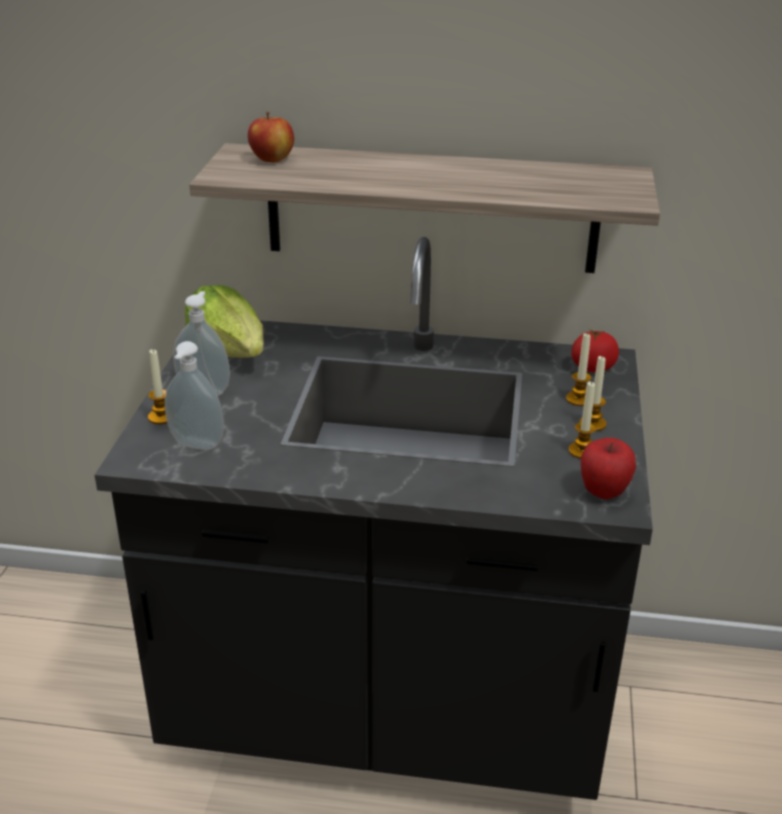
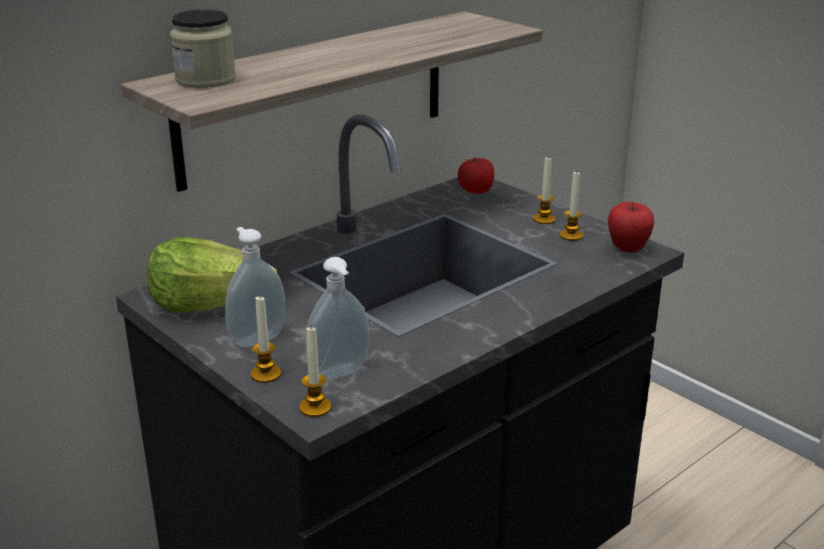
camera: 50 degrees left, 5 degrees down
apple [248,112,294,162] -> jar [170,9,236,88]
candle [566,333,591,406] -> candle moved to [299,327,331,417]

